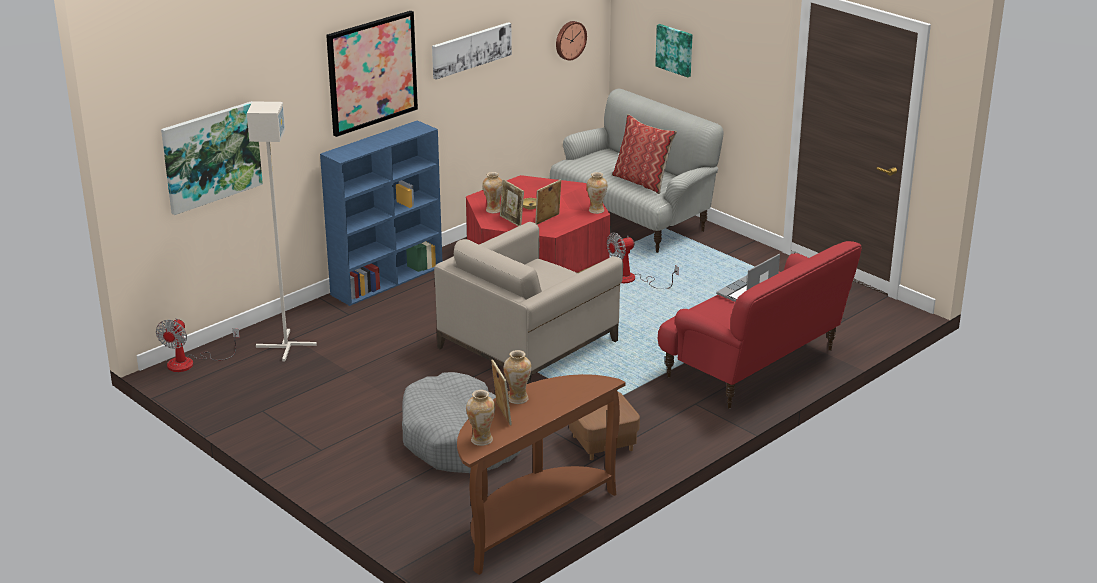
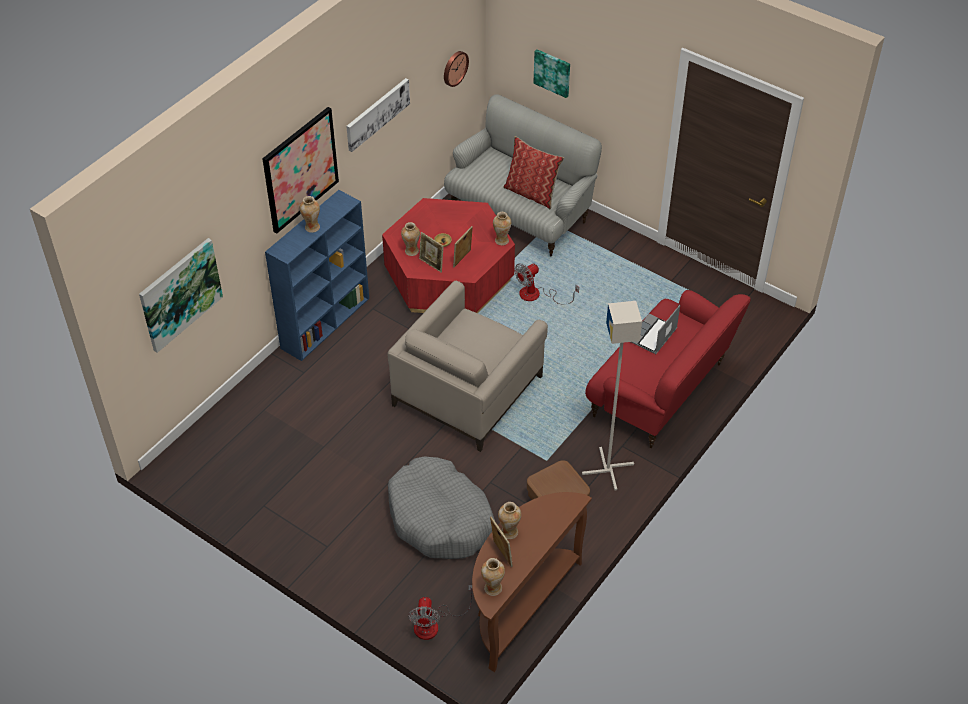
camera: 10 degrees left, 20 degrees up
fan [156,318,240,372] -> fan moved to [408,585,472,640]
grey floor lamp [247,101,317,361] -> grey floor lamp moved to [582,301,642,490]
none -> vase [300,196,320,233]

